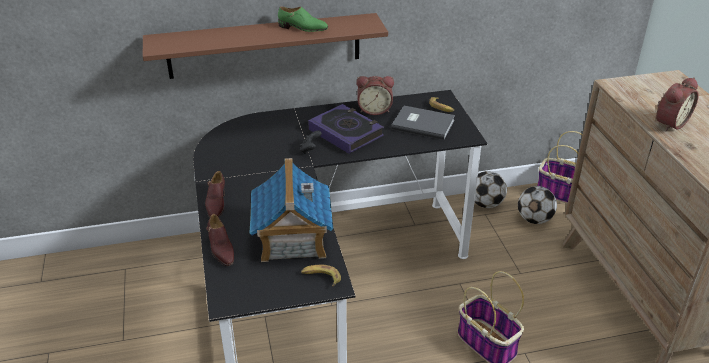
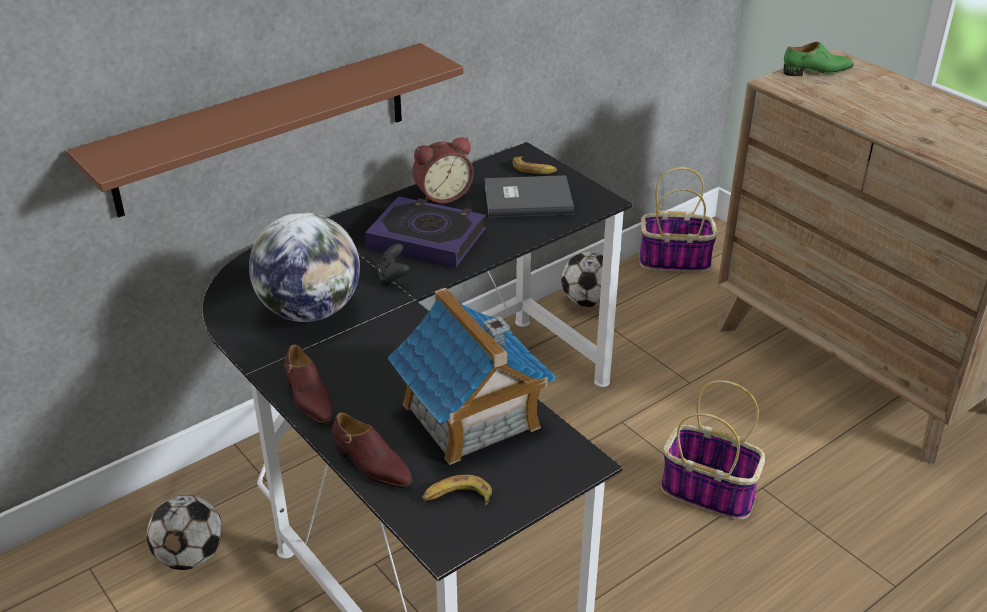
camera: 25 degrees left, 0 degrees up
green shoe [278,7,328,32] -> green shoe moved to [784,42,854,76]
banana [301,265,341,286] -> banana moved to [422,475,492,505]
football [518,186,557,224] -> football moved to [146,495,223,570]
alarm clock [656,77,699,131] -> none
none -> globe [249,212,360,322]

